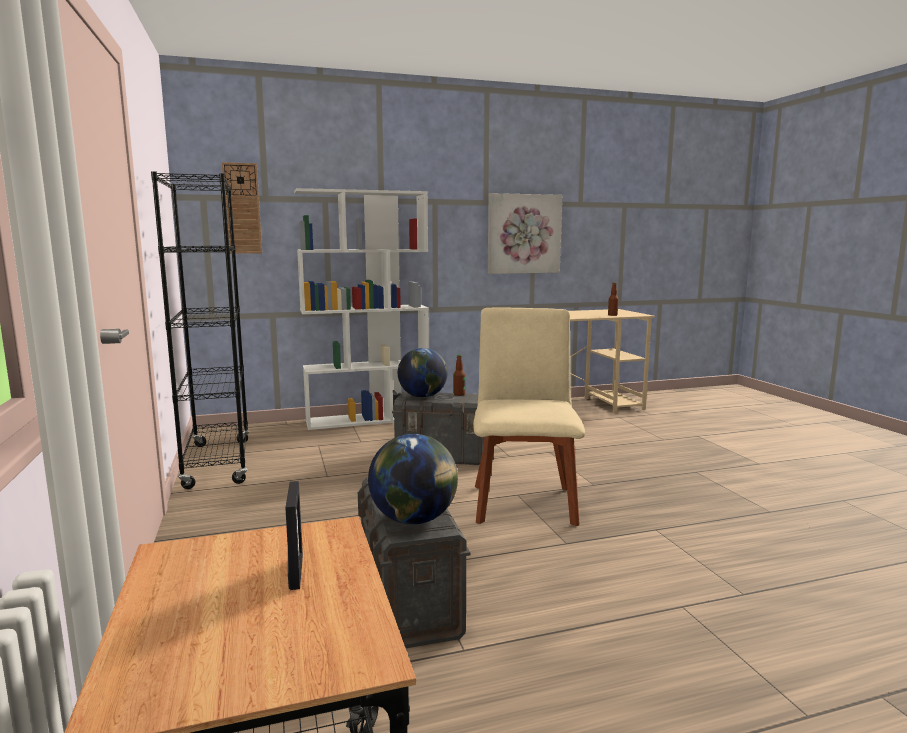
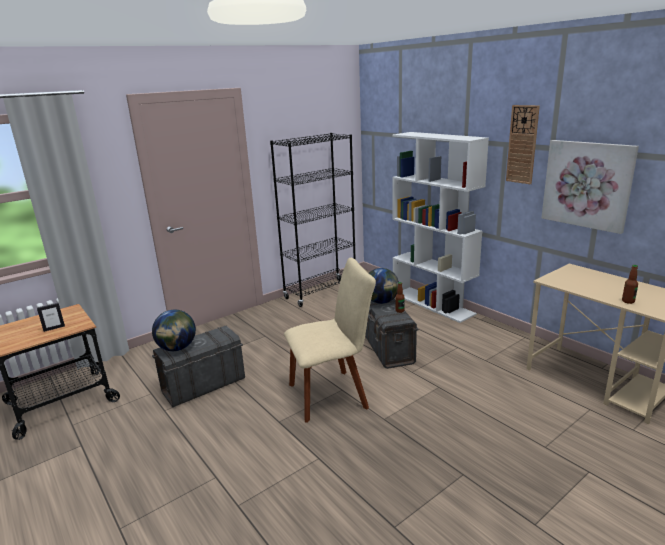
camera: 70 degrees right, 10 degrees up
wall clock [222,162,262,254] -> wall clock moved to [506,105,540,184]

